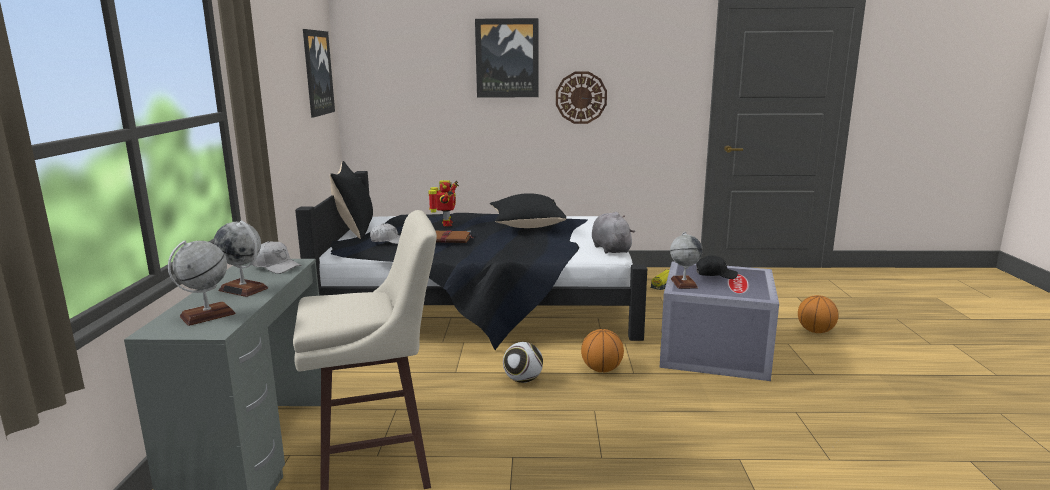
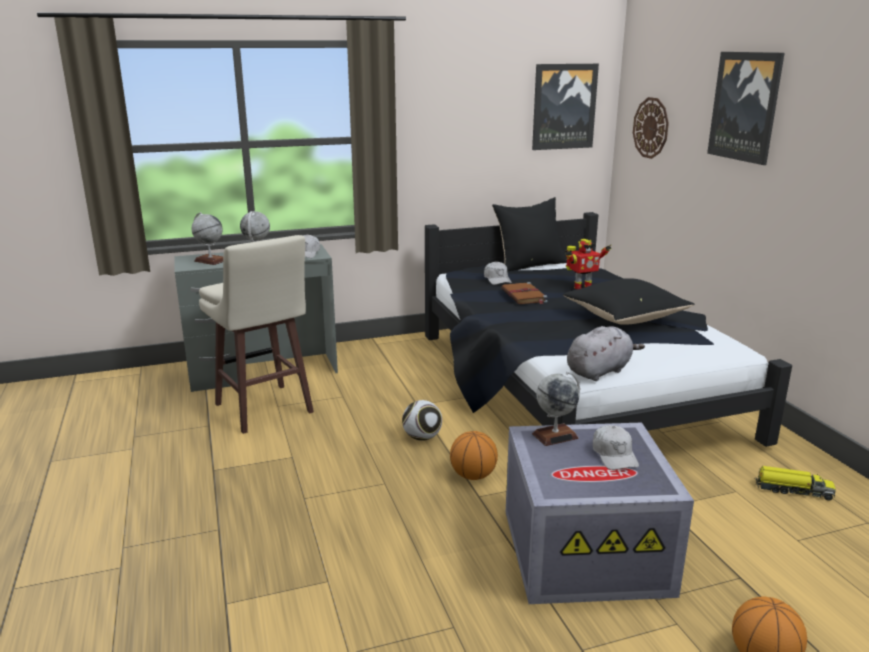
camera: 70 degrees right, 5 degrees up
wall clock [556,71,607,124] -> wall clock moved to [633,97,669,159]
black cap [696,255,738,279] -> white cap [593,425,639,470]

